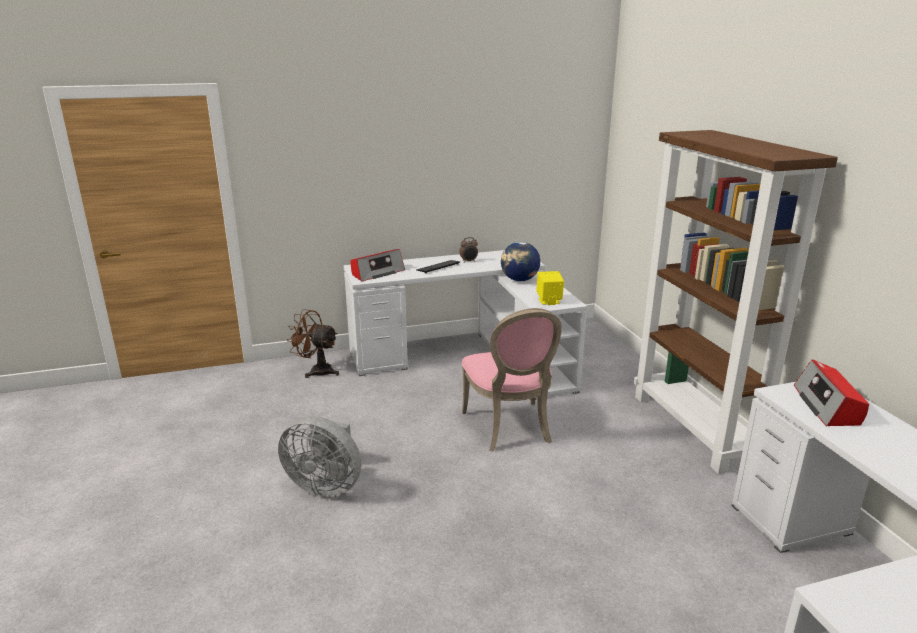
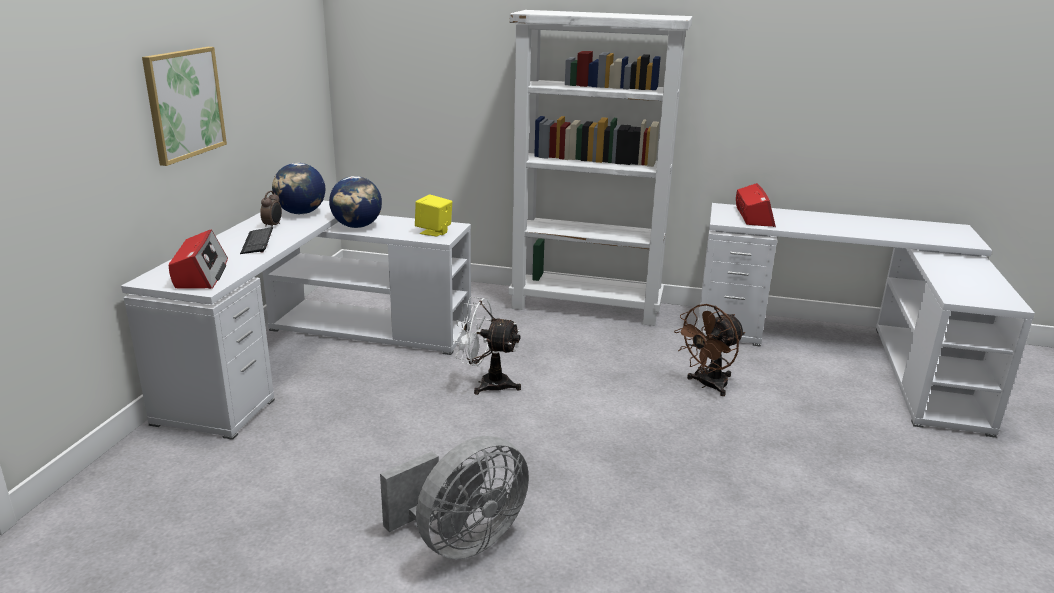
camera: 60 degrees left, 0 degrees up
brown fan [287,309,339,378] -> brown fan moved to [674,304,745,396]
pink chair [462,308,562,452] -> white fan [453,297,521,395]
brown bookcase [634,130,838,474] -> white bookcase [509,10,692,326]
radio [794,360,869,426] -> radio turned 120 degrees counterclockwise [736,183,776,227]
none -> picture [142,47,227,166]
none -> globe [272,163,325,214]

